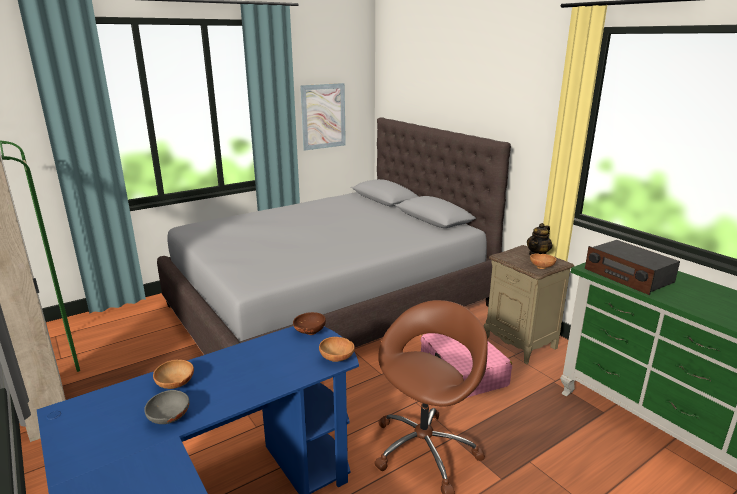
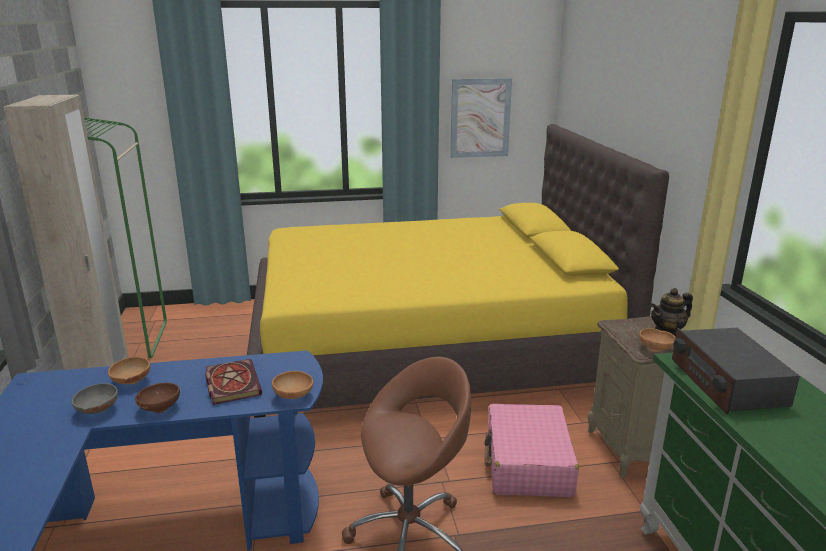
camera: 25 degrees right, 0 degrees up
grey bed [157,117,511,355] -> yellow bed [247,124,669,418]
brown bowl [293,312,326,335] -> brown bowl moved to [135,383,180,413]
none -> book [205,359,262,405]

